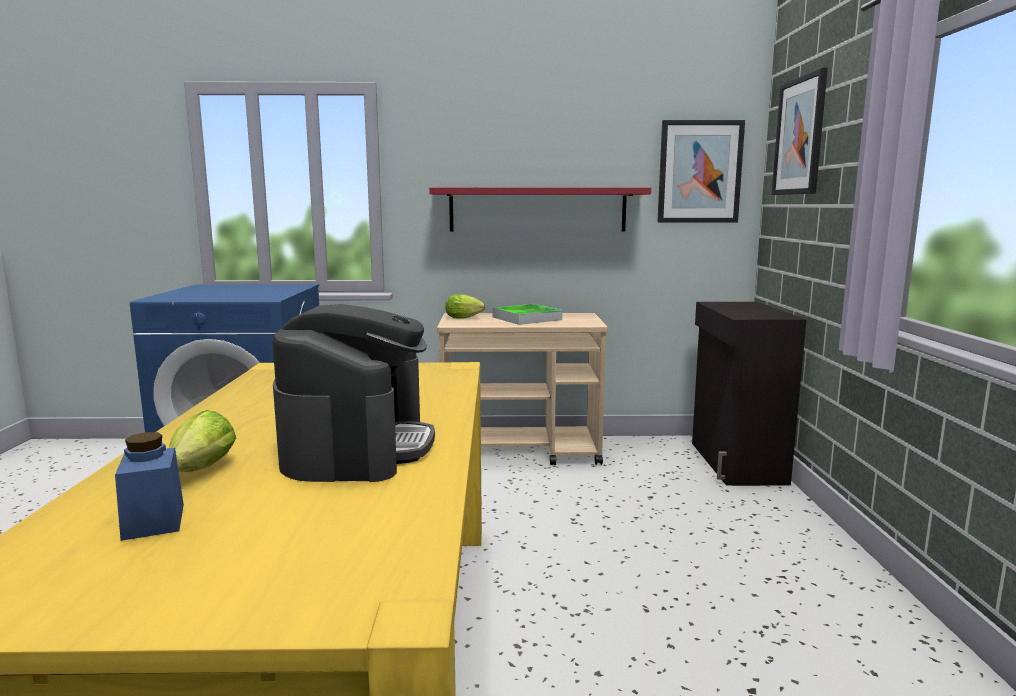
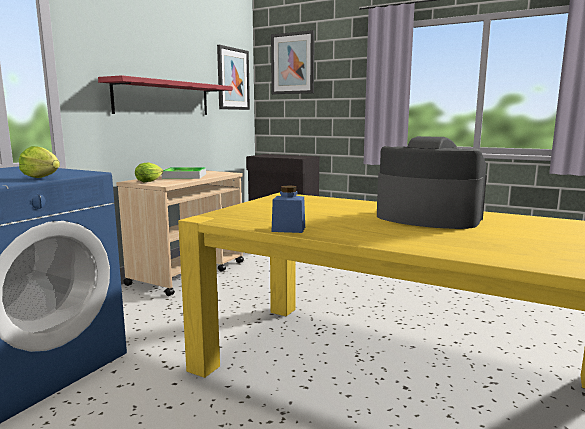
camera: 60 degrees left, 0 degrees up
blue jar [115,432,184,541] -> blue jar moved to [272,186,305,233]
lettuce [169,410,236,472] -> lettuce moved to [19,146,60,178]

